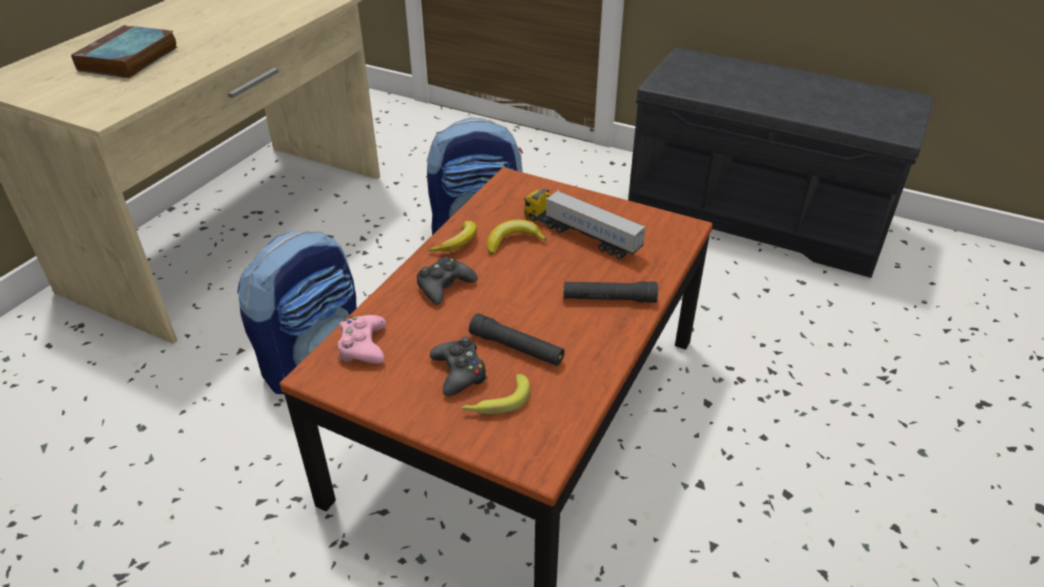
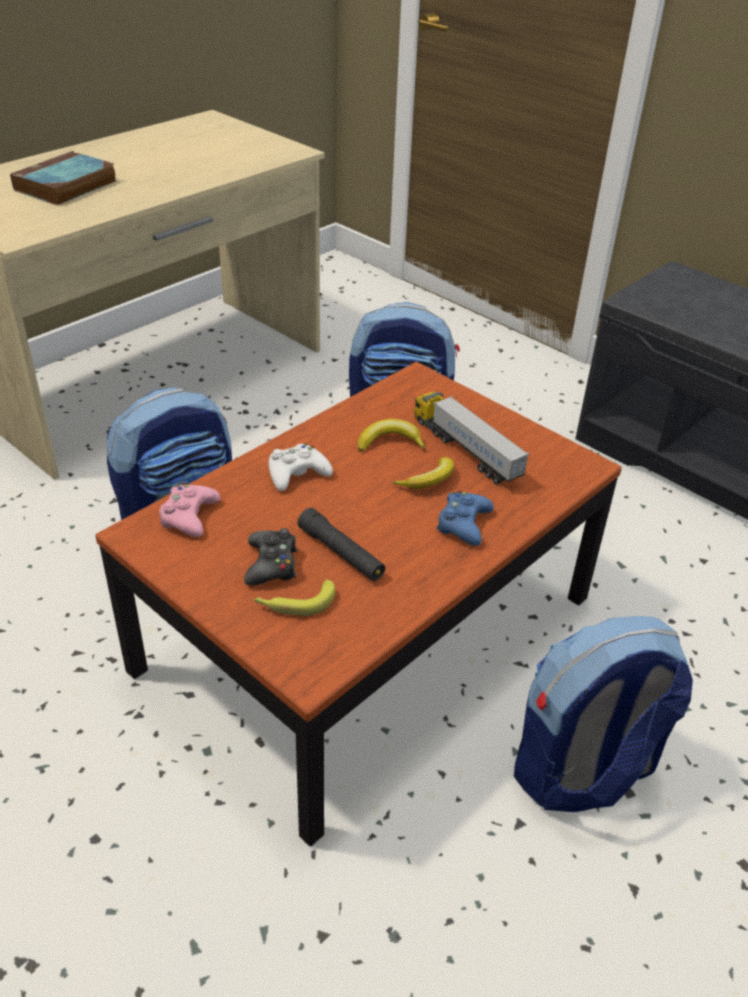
camera: 15 degrees right, 0 degrees up
black game controller [417,257,477,305] -> white game controller [268,443,333,491]
banana [428,221,477,251] -> banana moved to [392,457,454,489]
black flashlight [563,281,658,303] -> blue game controller [436,491,494,546]
none -> backpack [514,616,693,812]

